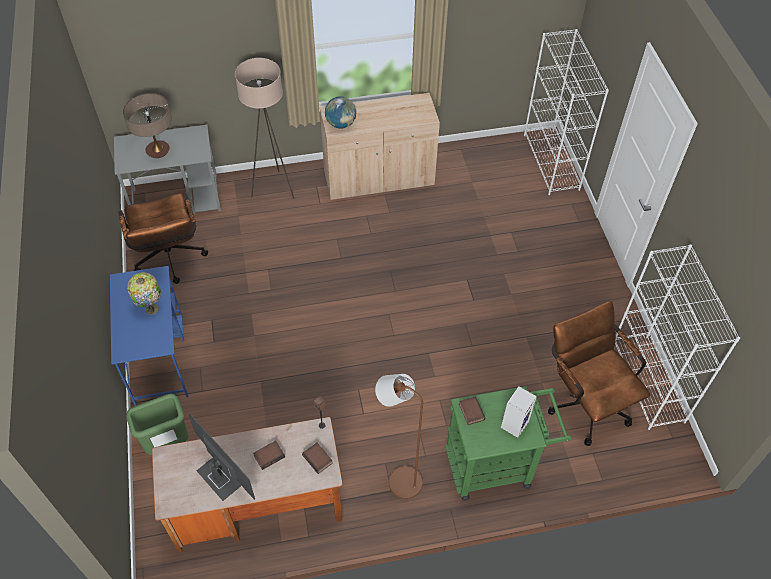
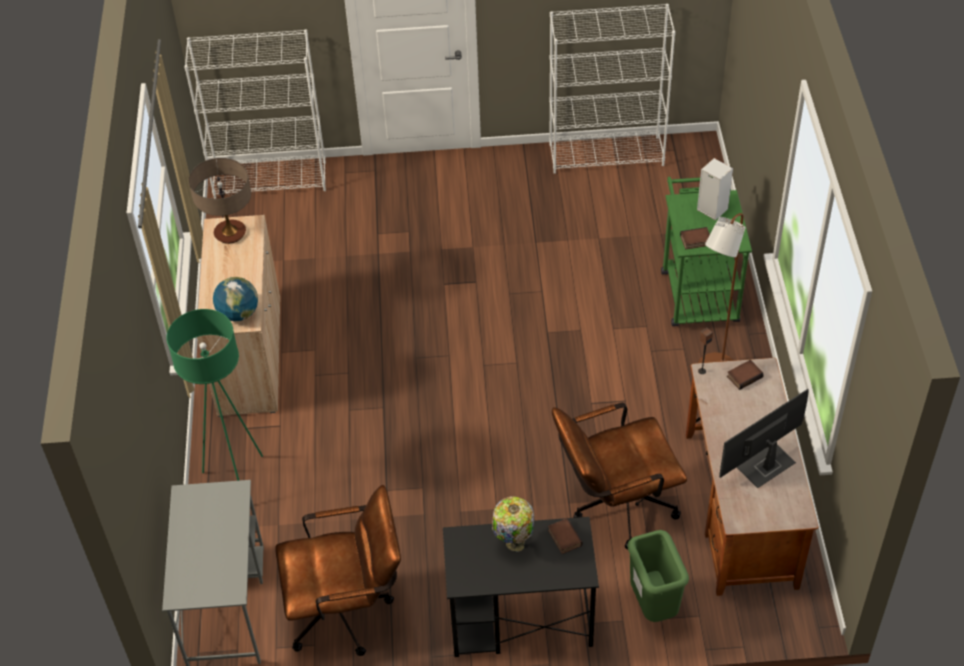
camera: 80 degrees left, 5 degrees down
blue desk [110,266,188,406] -> black desk [443,517,599,657]
table lamp [123,93,172,158] -> table lamp moved to [189,158,251,244]
beige floor lamp [235,58,295,199] -> green floor lamp [166,309,263,481]
book [253,441,285,470] -> book moved to [548,518,583,554]
brown office chair [548,301,650,446] -> brown office chair moved to [552,403,687,550]

